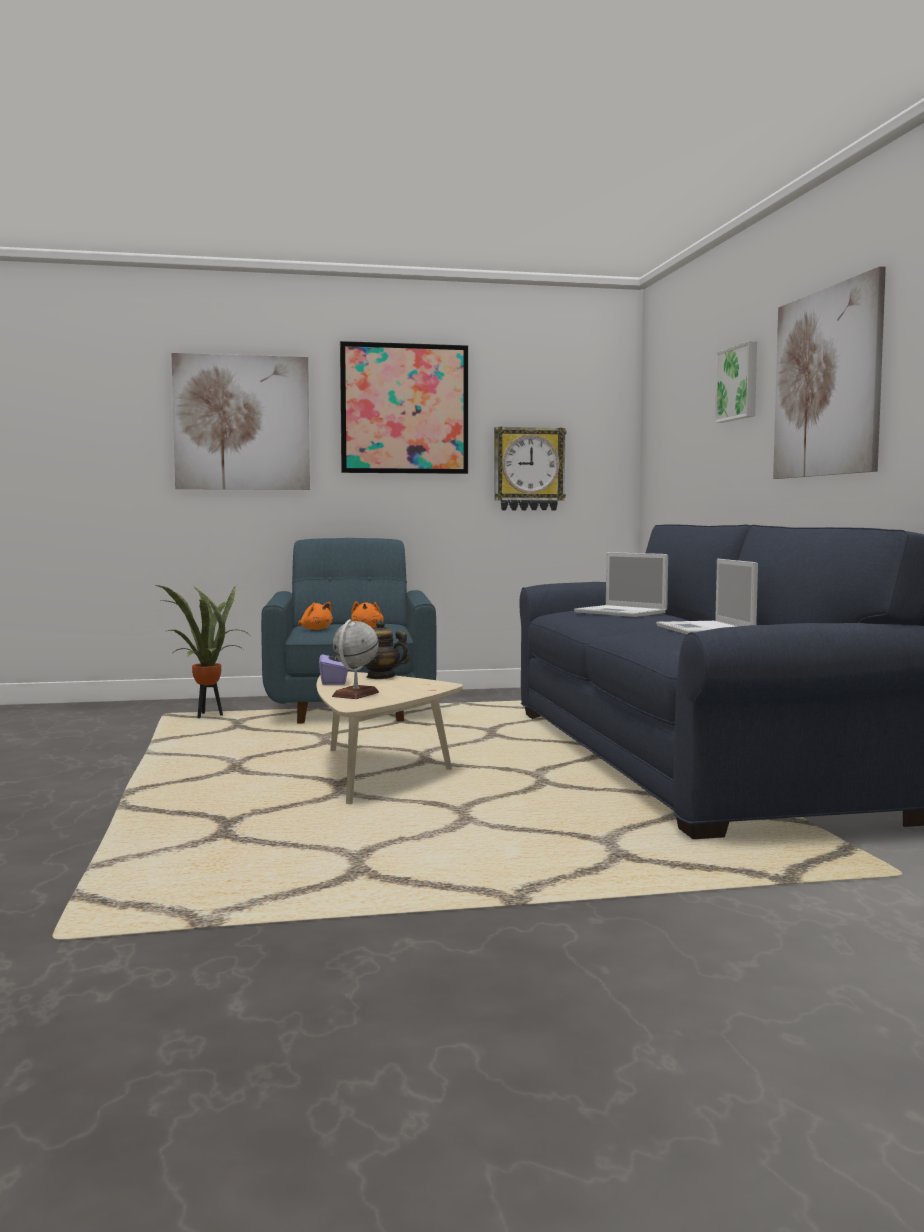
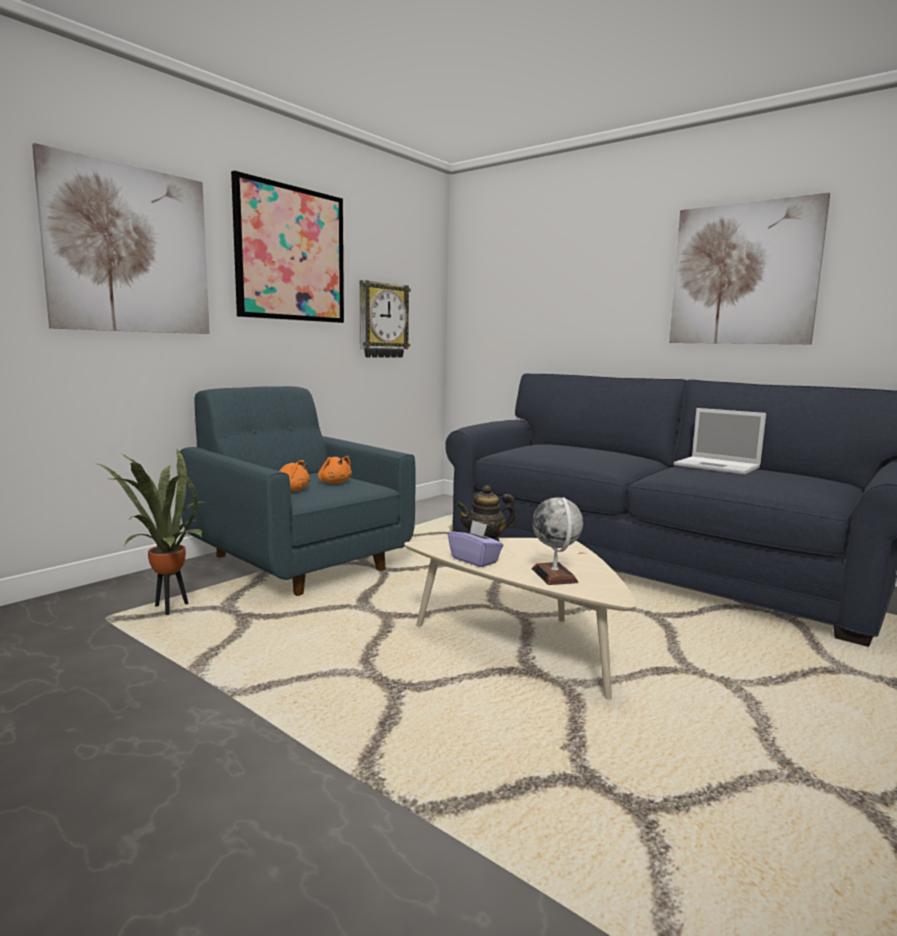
camera: 40 degrees left, 5 degrees up
laptop [574,552,668,617] -> none
picture [715,341,757,423] -> none

